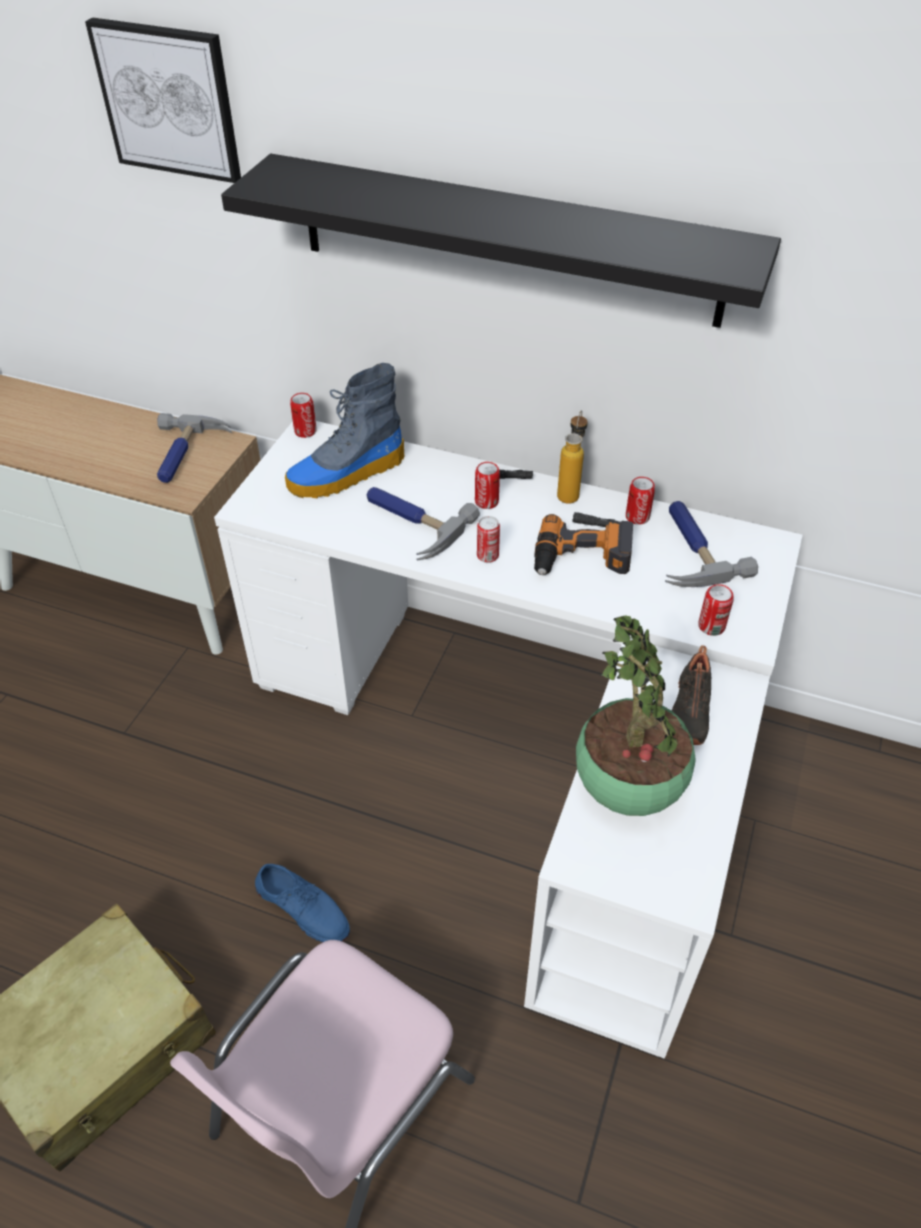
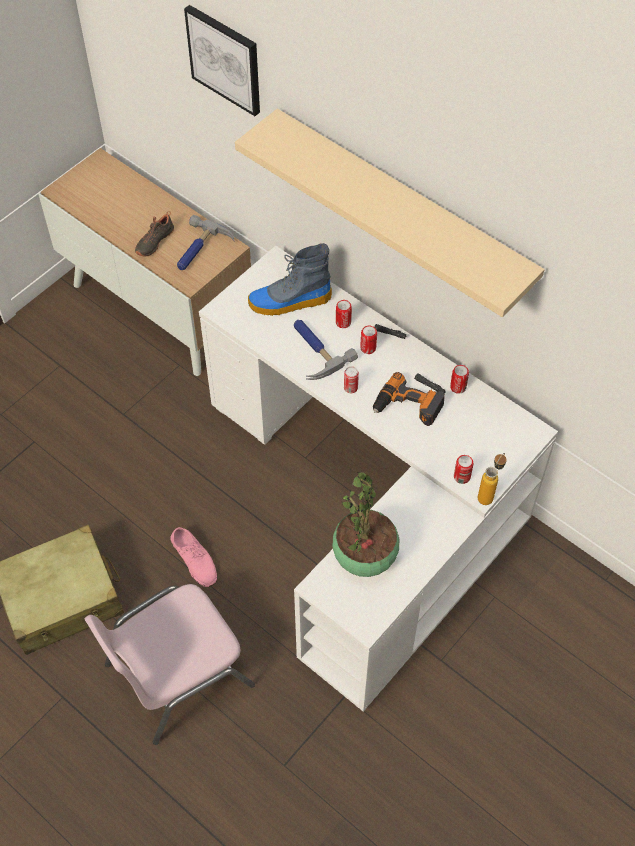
camera: 20 degrees right, 10 degrees up
black shelf [221,154,781,328] -> beige shelf [235,109,545,317]
blue shoe [255,864,350,943] -> pink shoe [170,527,217,587]
can [290,393,316,438] -> can moved to [336,300,352,328]
bottle [557,410,588,504] -> bottle moved to [478,453,507,505]
hammer [665,501,758,587] -> none
black shoe [672,645,711,745] -> black shoe moved to [135,211,174,257]

